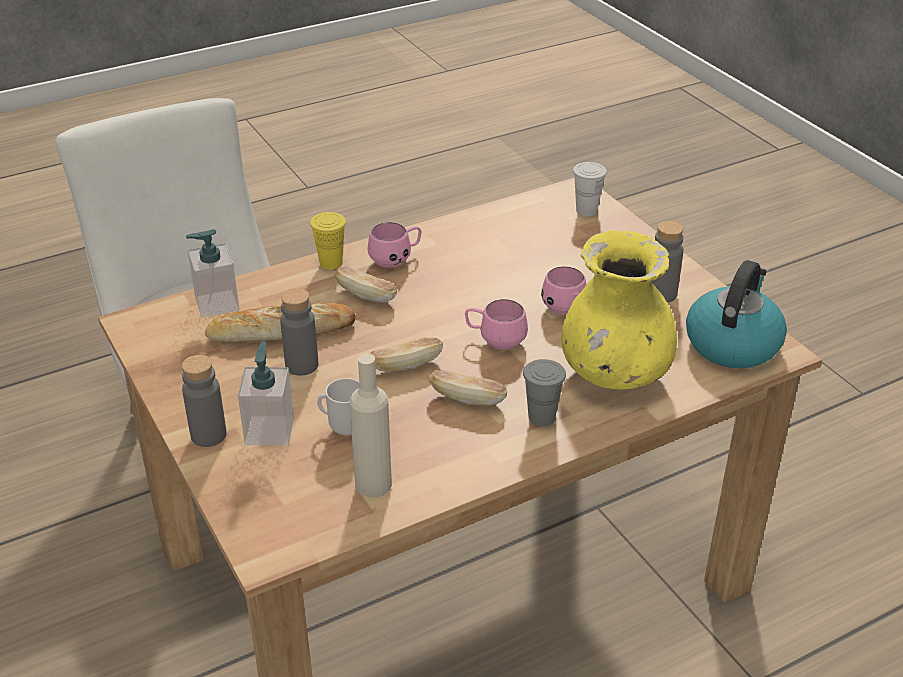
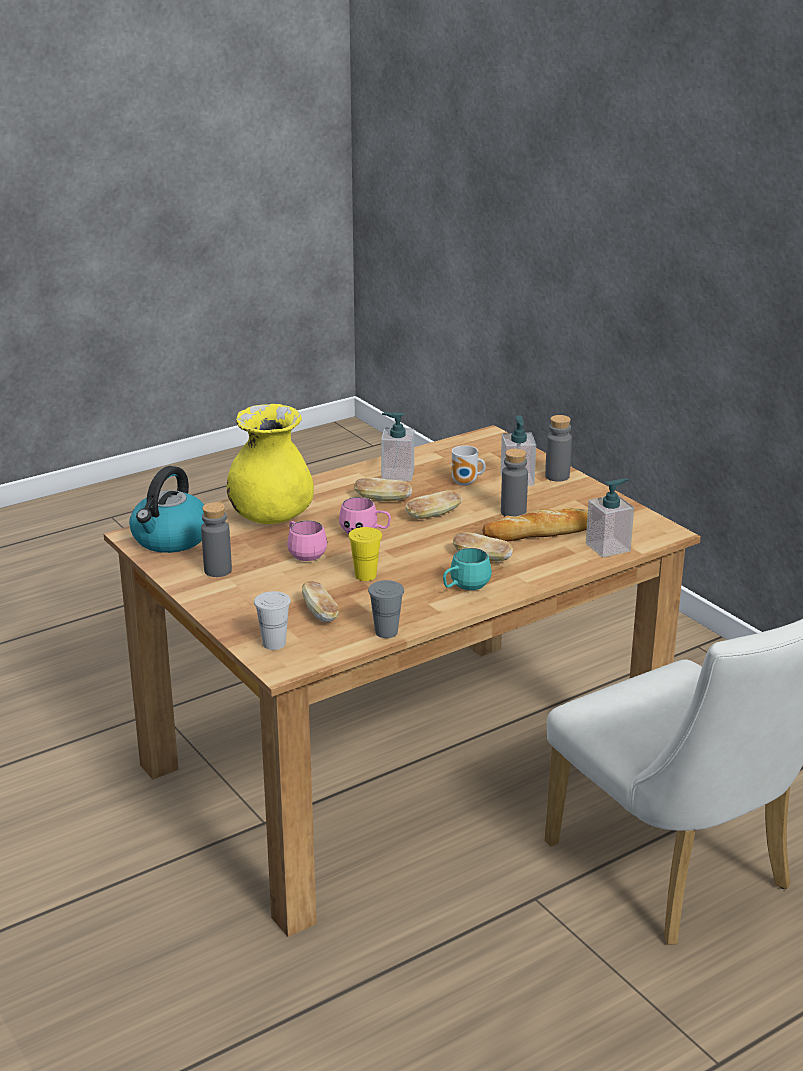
camera: 175 degrees right, 10 degrees down
yellow cup [310,212,346,270] -> yellow cup moved to [348,527,382,581]
beige bottle [350,354,392,498] -> none
pink mug [367,222,421,268] -> turquoise mug [443,548,492,590]
grey cup [523,359,566,426] -> grey cup moved to [368,580,404,638]
none -> bread [302,581,339,622]
none -> soap dispenser [381,412,414,481]

